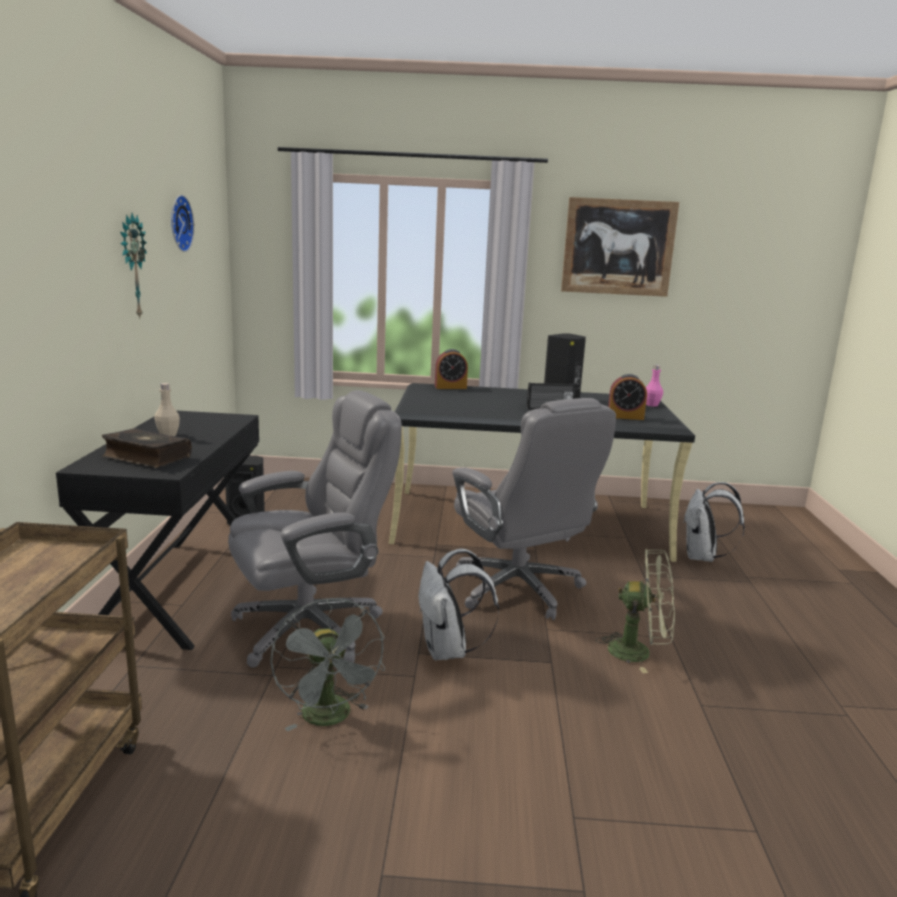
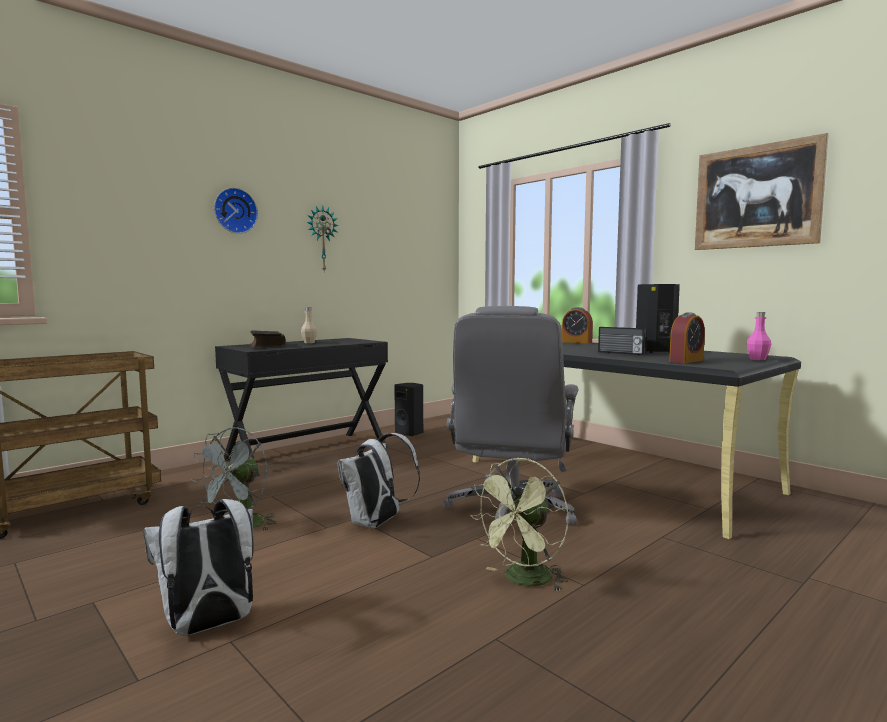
camera: 45 degrees right, 10 degrees down
wall clock [171,195,194,252] -> wall clock moved to [214,188,258,234]
grey office chair [228,390,402,668] -> none
green fan [596,549,675,673] -> green fan turned 75 degrees clockwise [470,458,569,592]
alarm clock [608,374,647,420] -> alarm clock turned 90 degrees counterclockwise [669,312,705,363]
white backpack [683,482,745,562] -> white backpack moved to [143,499,254,636]

